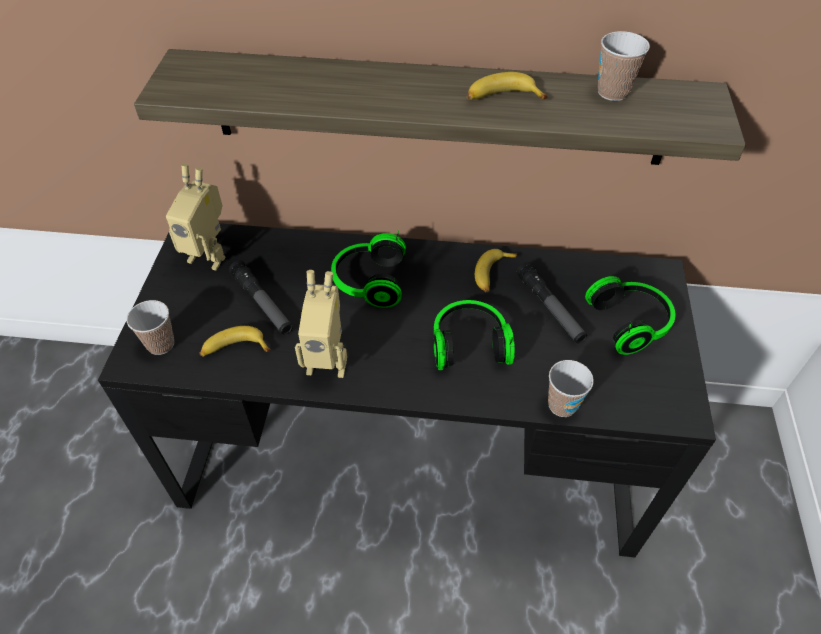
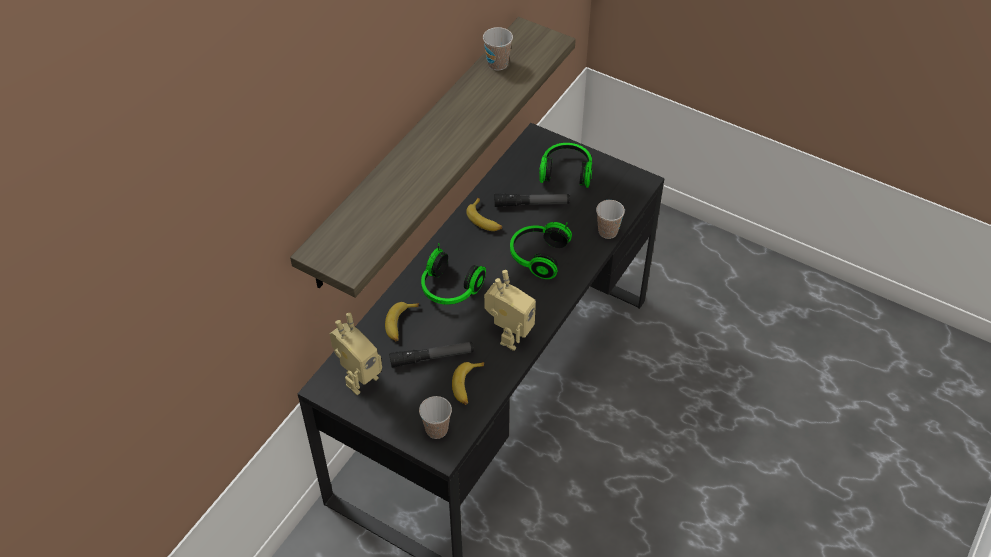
camera: 65 degrees left, 0 degrees up
banana [467,72,548,100] -> banana moved to [385,302,419,342]

